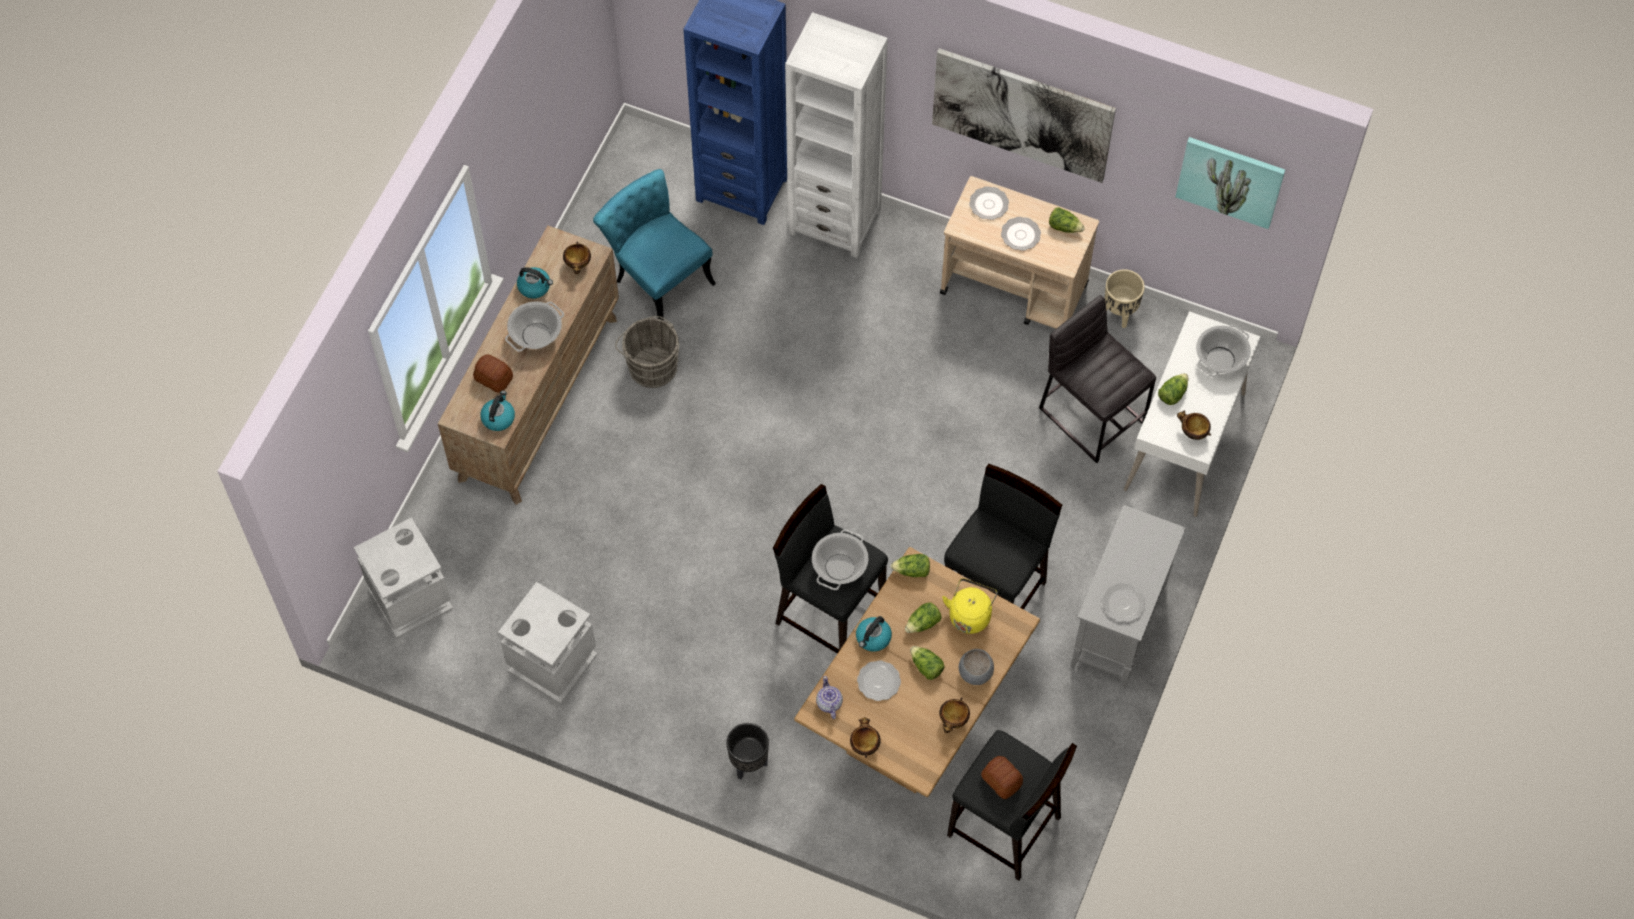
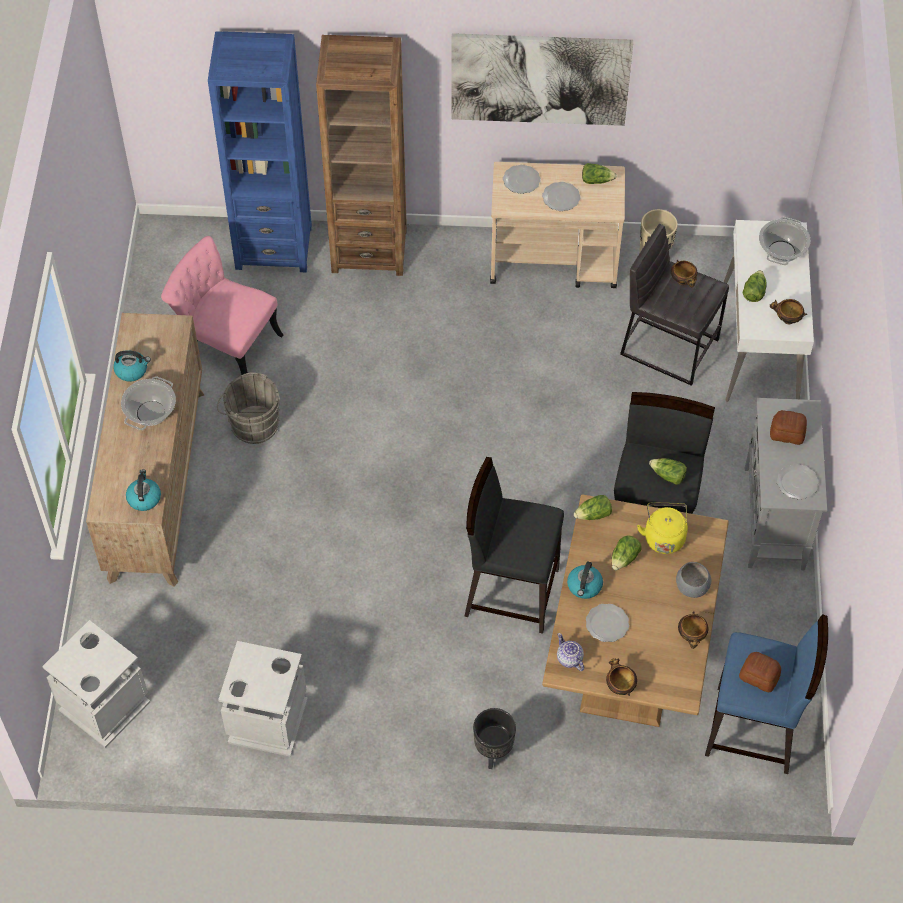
camera: 20 degrees left, 5 degrees down
bread [473,355,513,393] -> bread moved to [770,410,807,445]
bowl [563,241,591,274] -> bowl moved to [671,260,697,287]
turquoise chair [593,169,716,320] -> pink chair [161,236,283,375]
white bookcase [785,12,888,258] -> brown bookcase [316,35,407,276]
cooking pot [812,529,868,590] -> none
lettuce [910,646,944,680] -> lettuce moved to [649,458,687,485]
black stool [947,730,1077,881] -> blue stool [705,614,828,774]
picture [1175,137,1285,229] -> none

